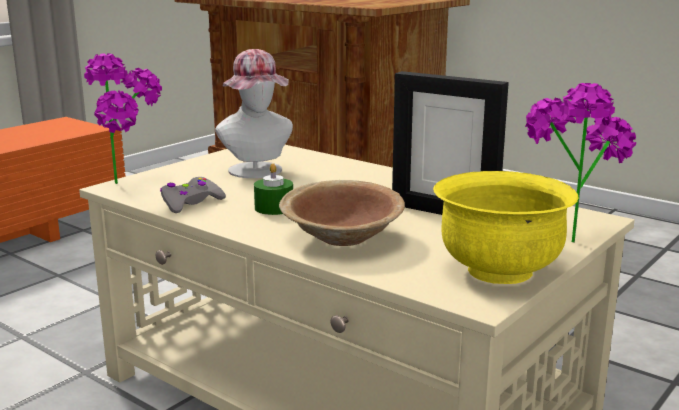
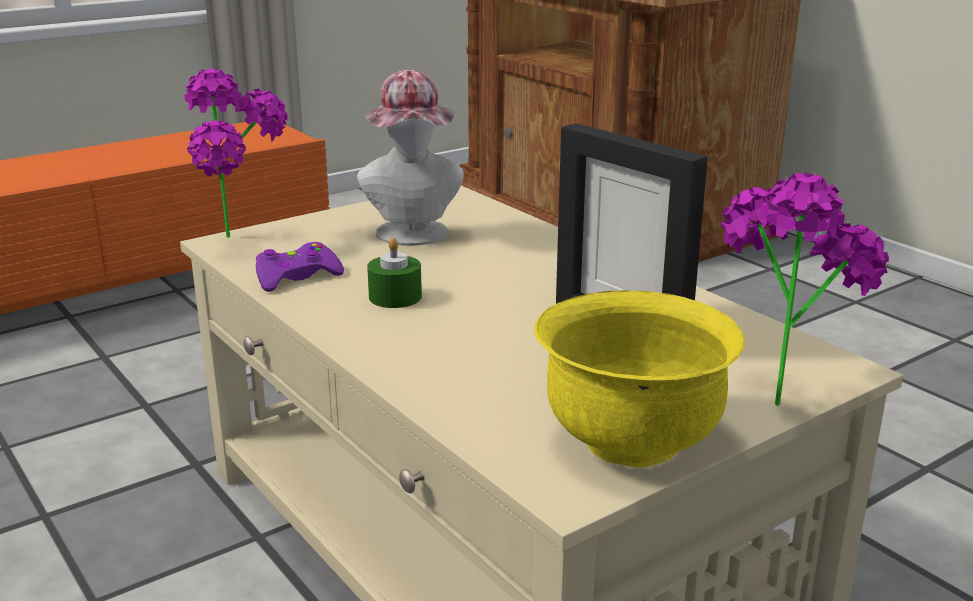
camera: 15 degrees right, 5 degrees up
grey game controller [160,177,226,213] -> purple game controller [256,242,344,292]
brown bowl [279,180,405,246] -> none

